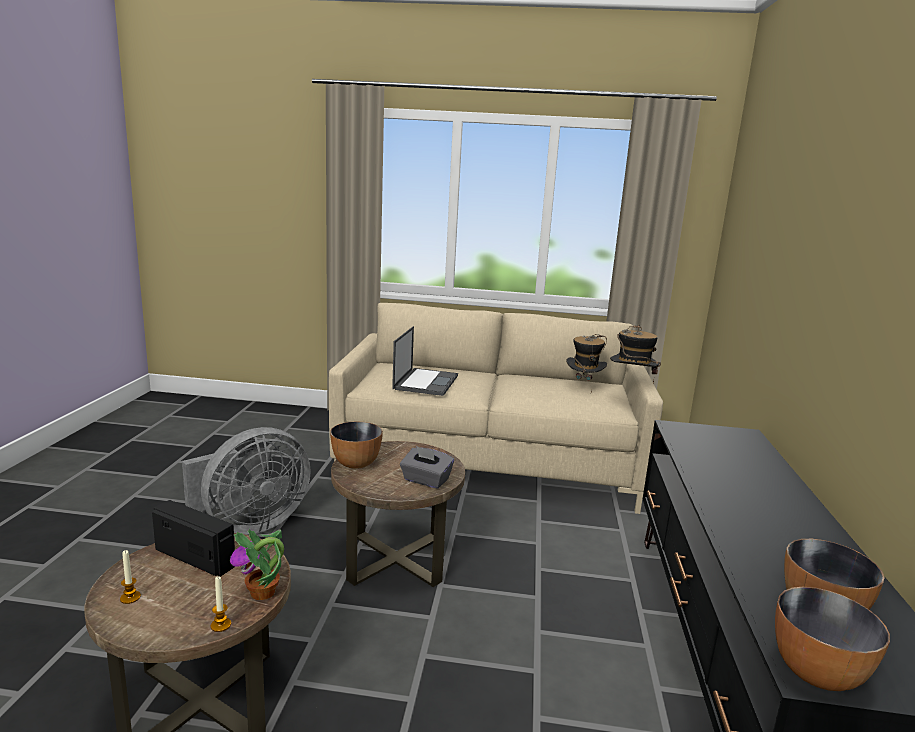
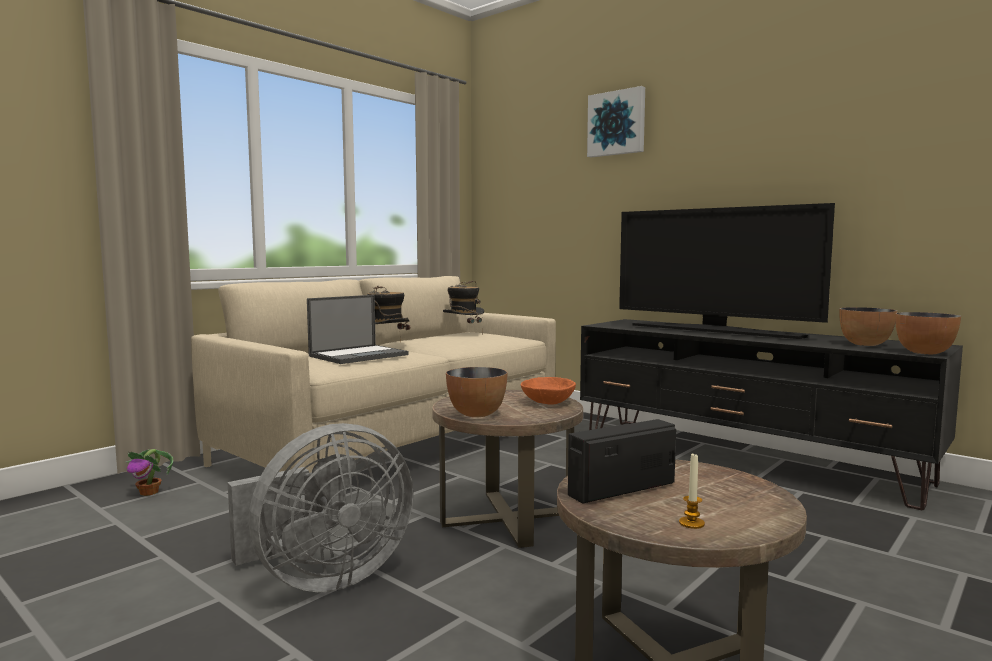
camera: 55 degrees left, 10 degrees down
grey fan [182,427,311,534] -> grey fan turned 60 degrees clockwise [227,423,413,592]
candle [211,576,231,632] -> none
potted plant [230,529,284,600] -> potted plant moved to [125,449,173,496]
laptop [392,326,458,396] -> laptop turned 90 degrees clockwise [307,295,409,364]
grey tissue box [400,446,454,489] -> orange bowl [521,377,576,405]
hat [610,325,661,383] -> hat moved to [367,286,410,341]
none -> picture [587,86,645,158]
none -> television [619,203,835,339]

